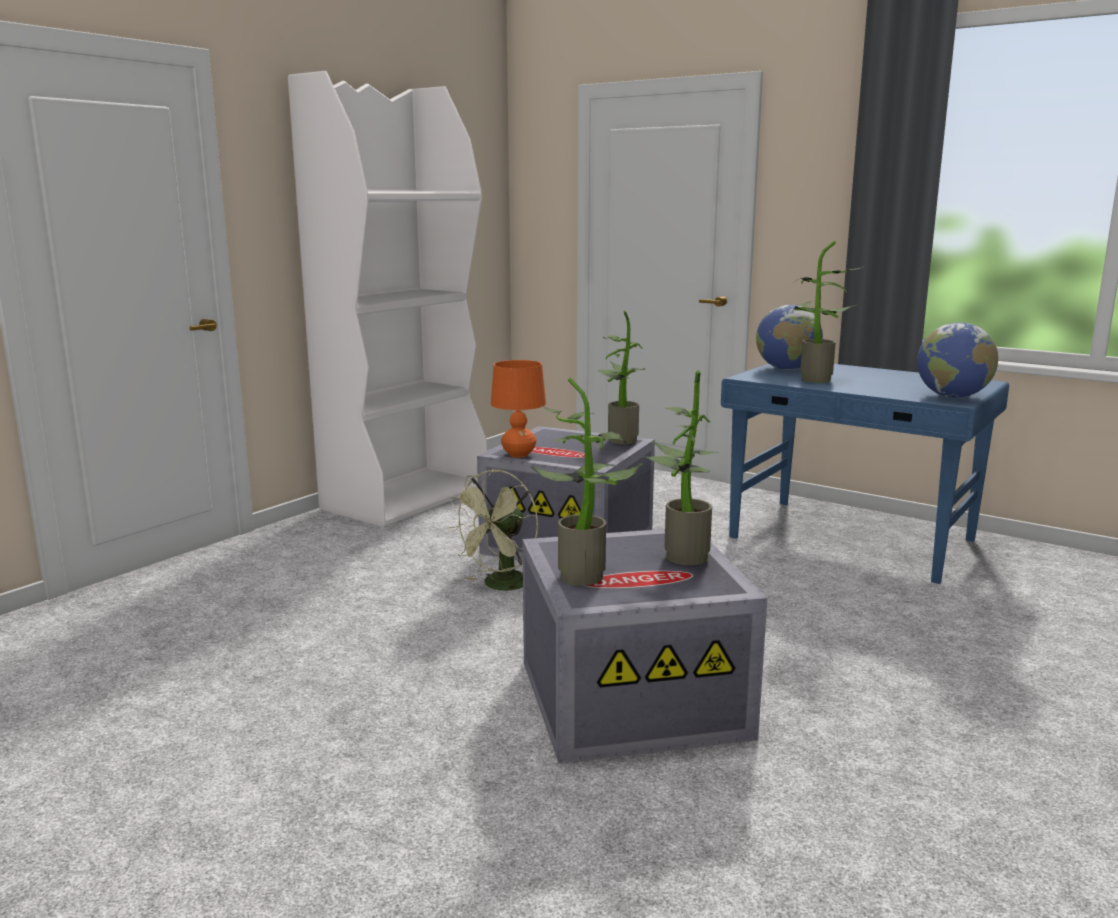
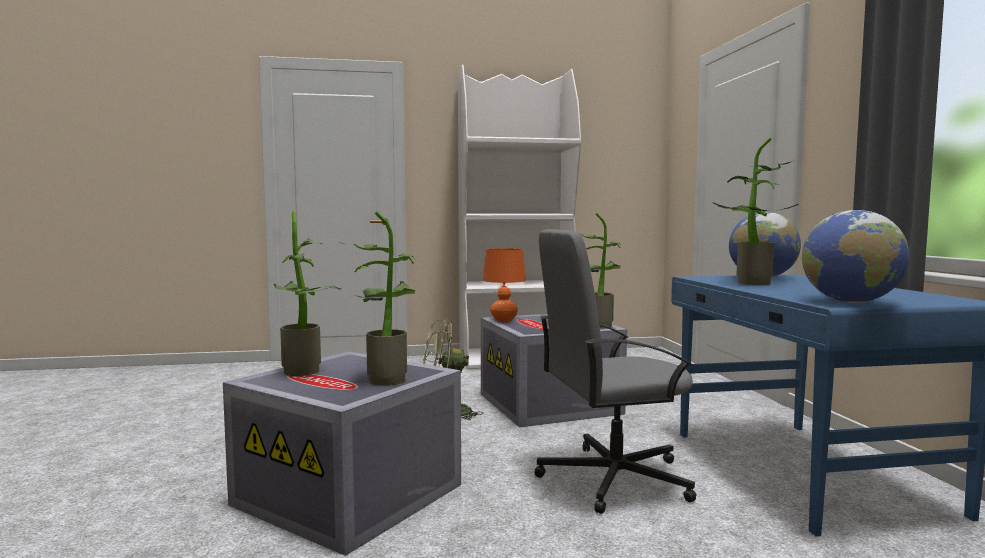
camera: 45 degrees right, 10 degrees down
none -> grey office chair [534,229,696,514]

